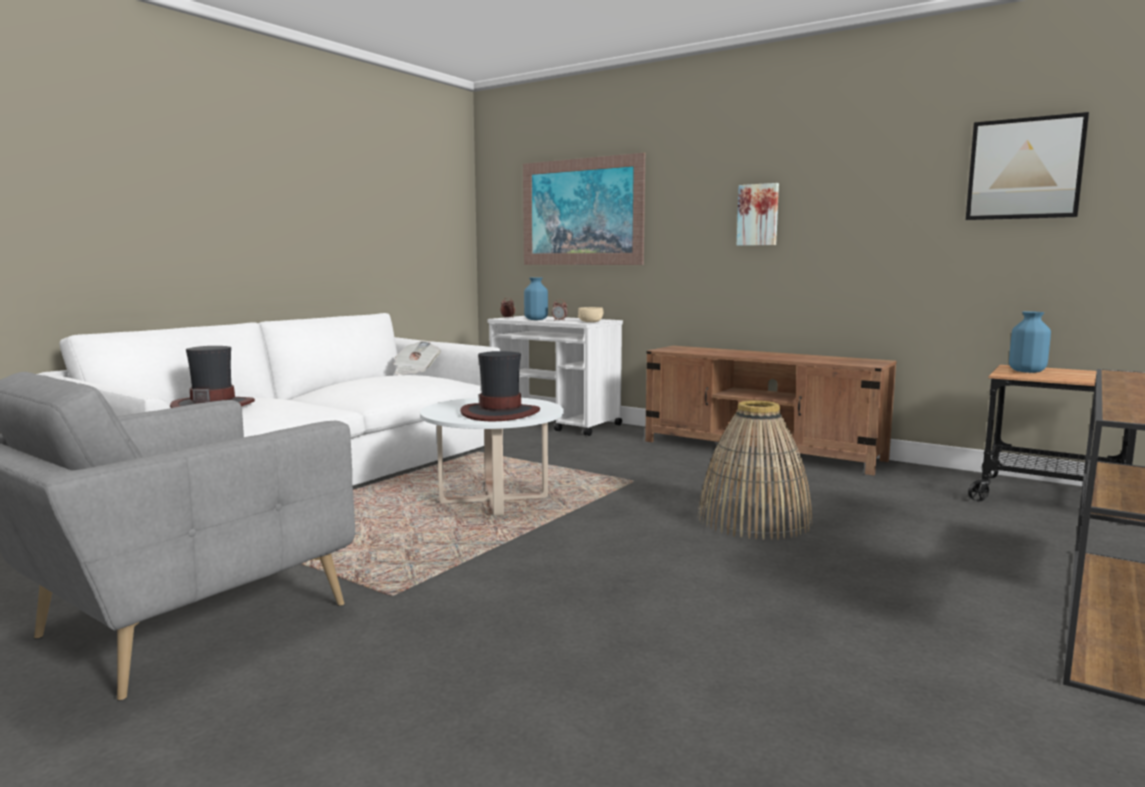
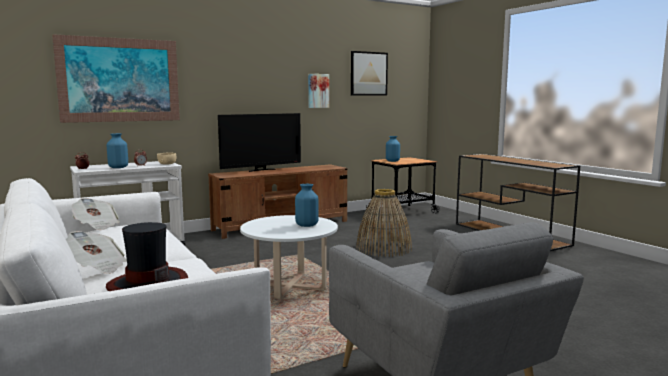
camera: 65 degrees left, 0 degrees up
hat [460,351,540,421] -> blue vase [295,184,319,227]
picture [737,183,779,246] -> picture moved to [308,74,329,108]
none -> newspaper [66,231,127,274]
none -> television [218,113,301,172]

